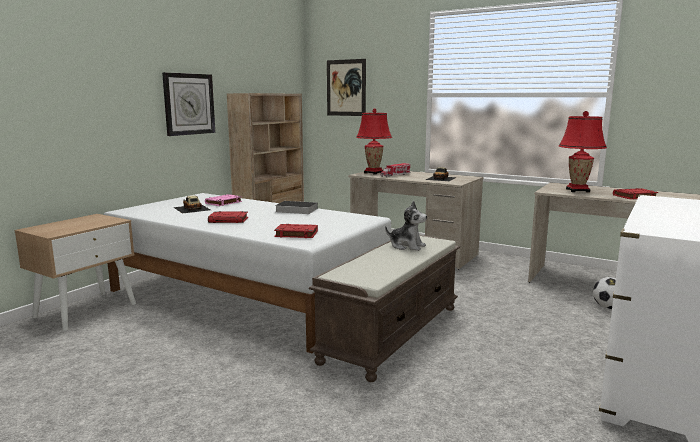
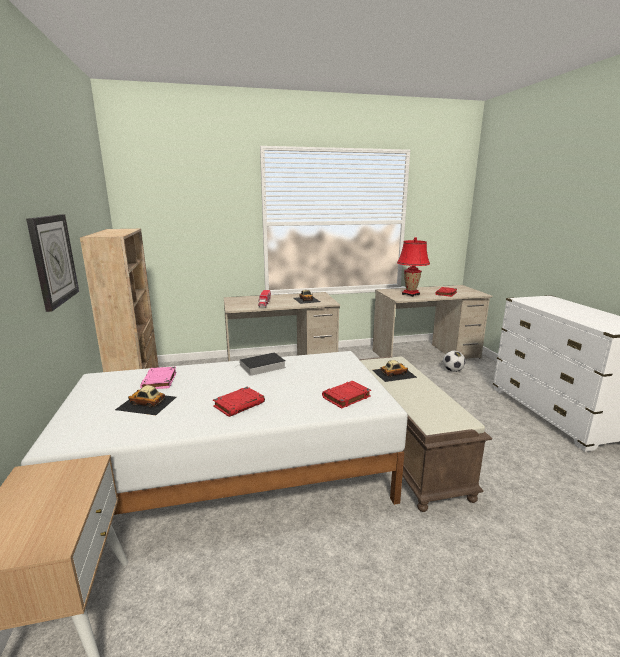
camera: 45 degrees left, 5 degrees up
picture [327,59,366,116] -> none
red table lamp [356,108,392,175] -> none
plush toy [385,201,427,251] -> toy car [372,360,417,382]

